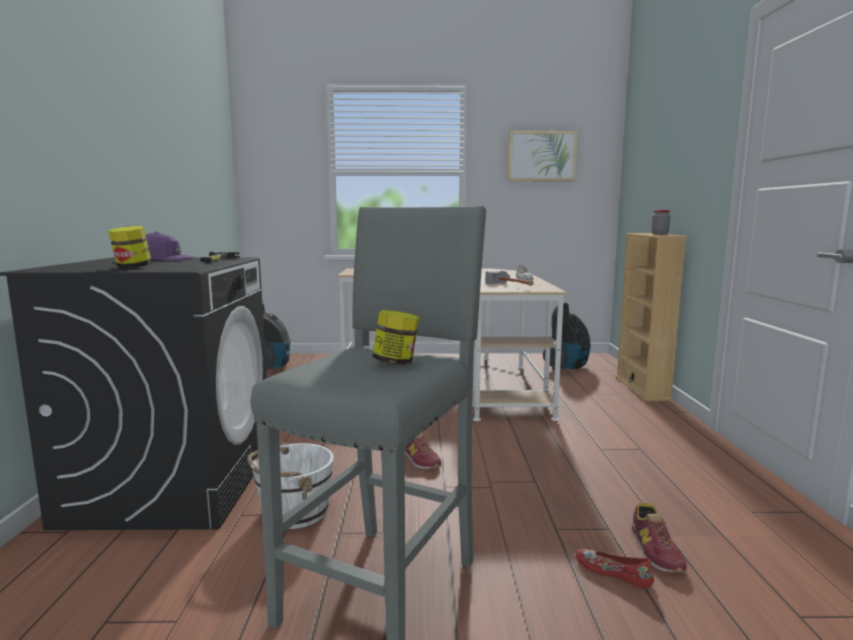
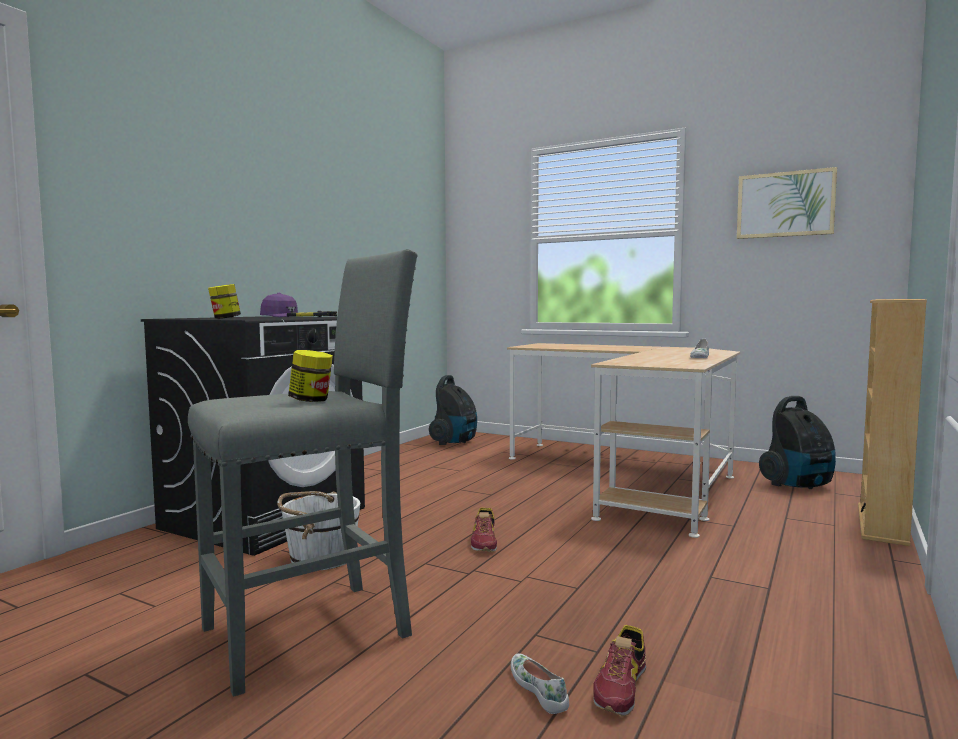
camera: 30 degrees right, 5 degrees down
hammer [485,271,534,286] -> none
red shoe [576,549,654,589] -> white shoe [511,653,569,714]
jar [651,210,670,235] -> none

